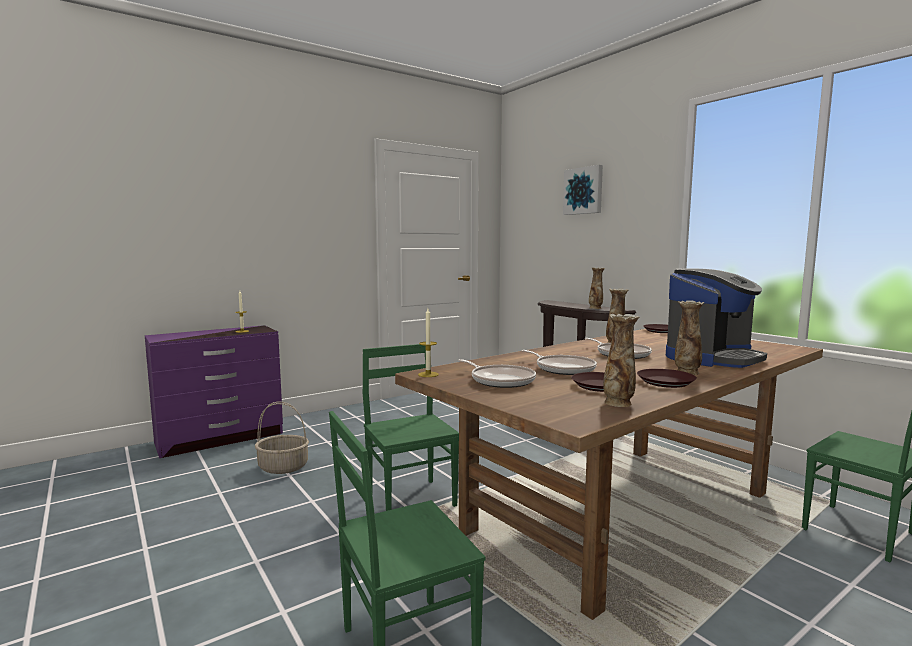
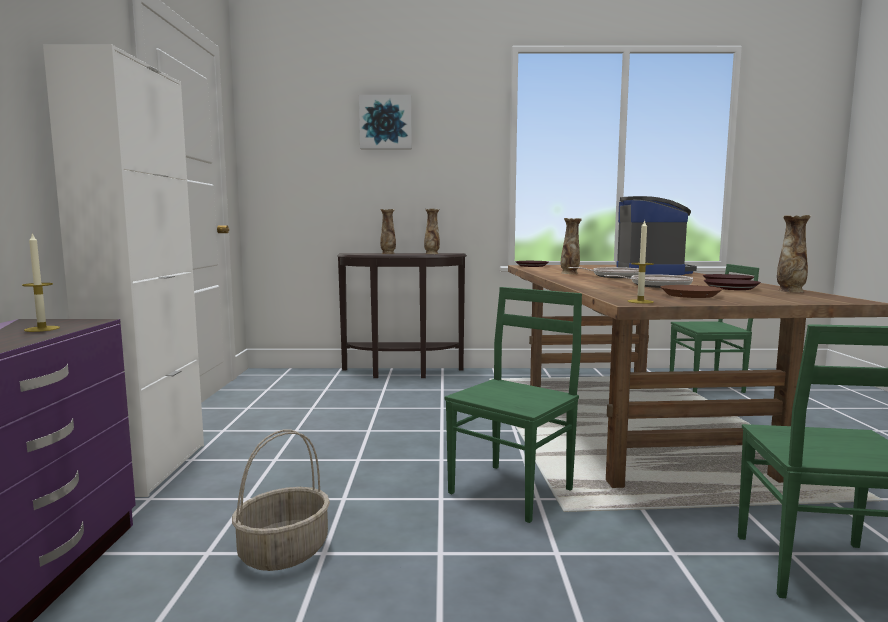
camera: 55 degrees left, 0 degrees up
green chair [363,344,459,511] -> green chair turned 120 degrees clockwise [445,287,582,523]
frying pan [458,359,536,388] -> brown plate [660,285,723,298]
vase [675,300,704,375] -> vase moved to [380,209,396,254]
none -> white cabinet [43,44,204,497]

